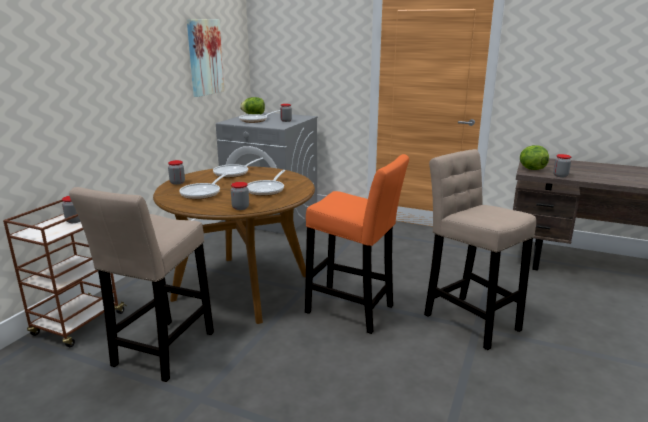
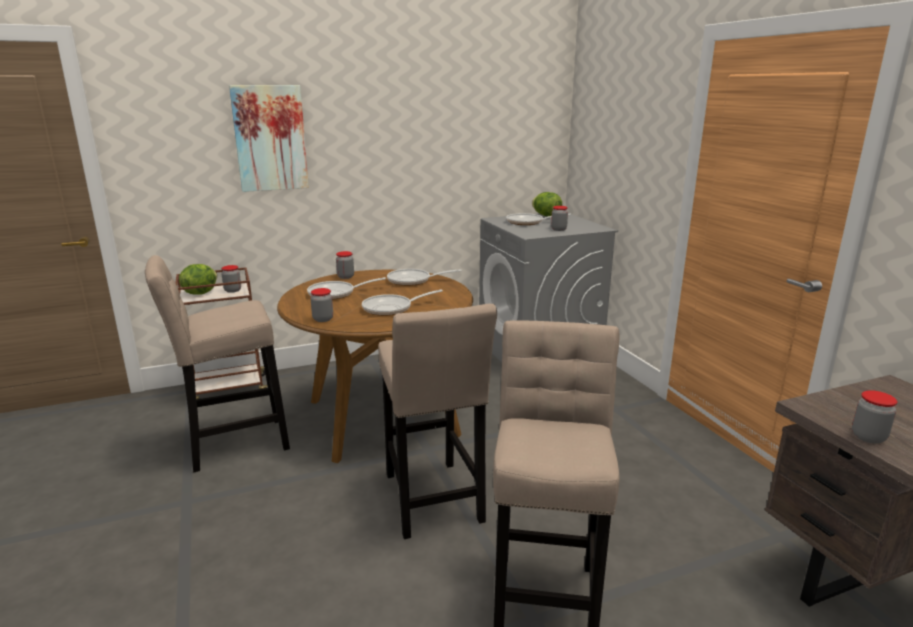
camera: 45 degrees right, 0 degrees up
picture [187,19,224,97] -> picture moved to [229,85,309,192]
orange stool [305,154,409,334] -> beige stool [378,304,497,539]
lettuce [520,145,549,170] -> lettuce moved to [179,264,217,295]

